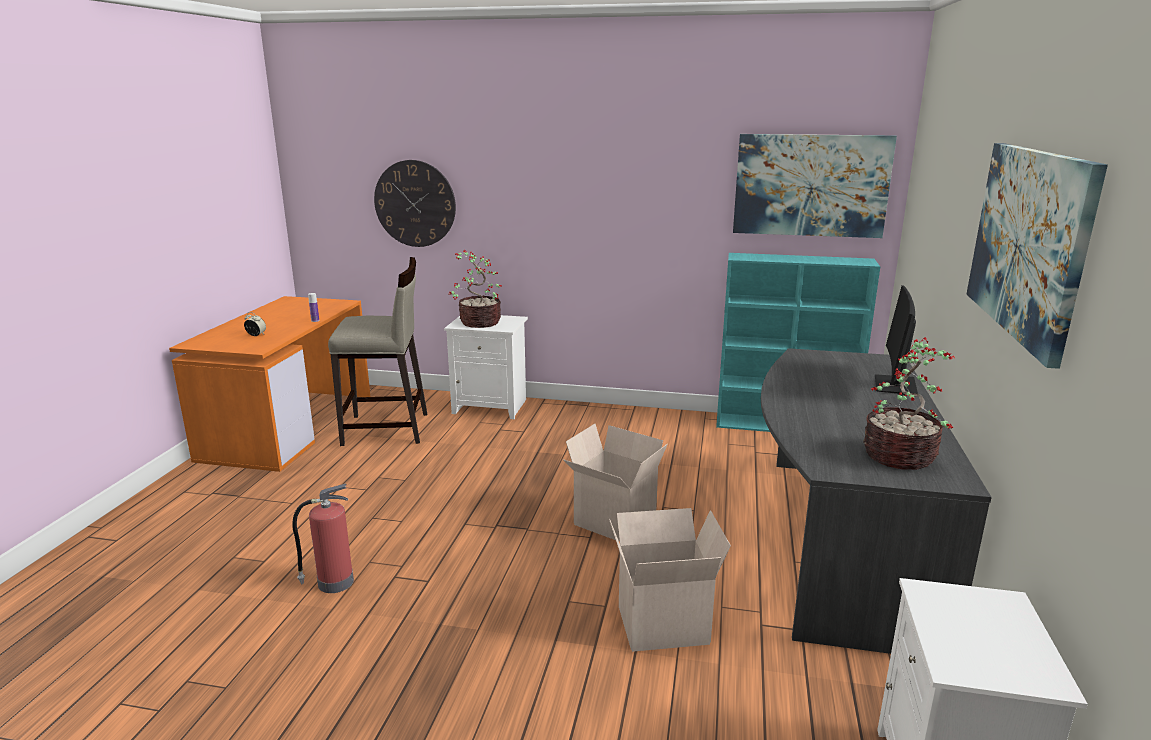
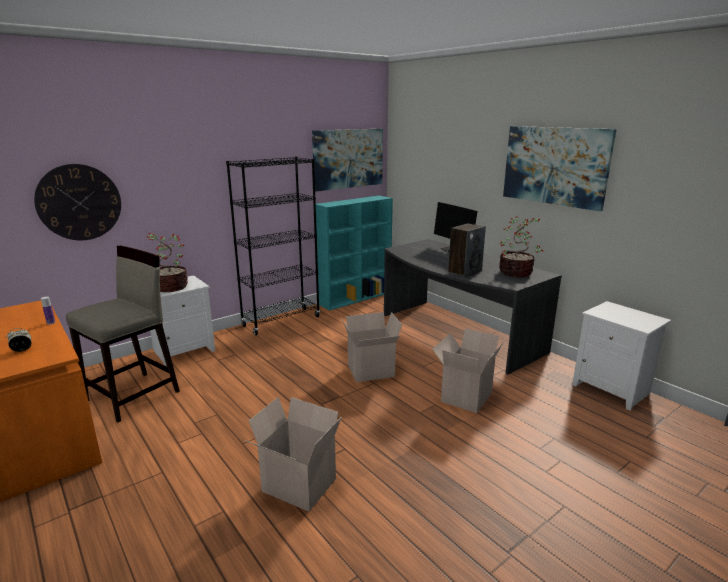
camera: 50 degrees left, 0 degrees up
fire extinguisher [292,484,354,593] -> cardboard box [245,397,342,512]
none -> black bookcase [226,157,320,335]
none -> speaker [448,224,486,277]

